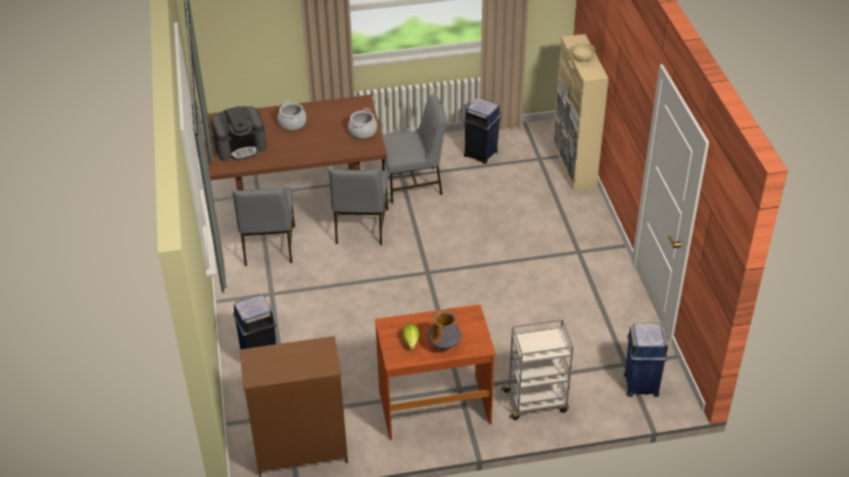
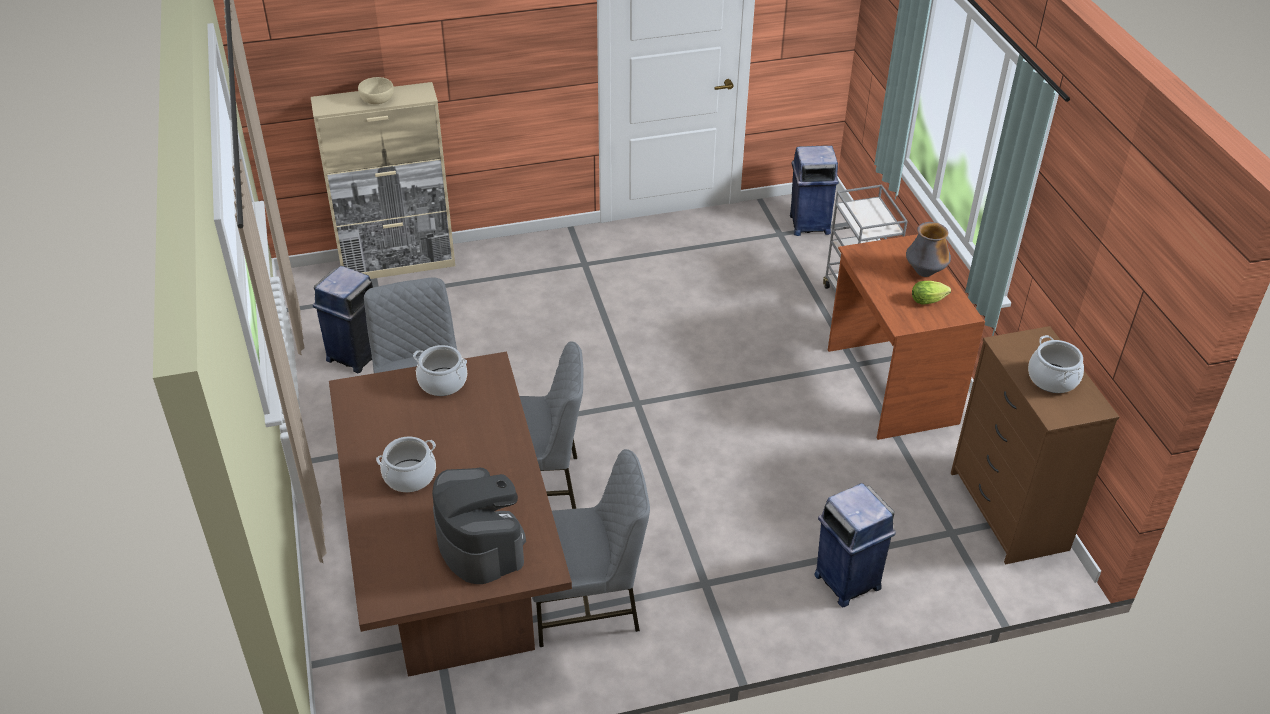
camera: 95 degrees left, 0 degrees up
none -> cooking pot [1028,335,1084,393]

